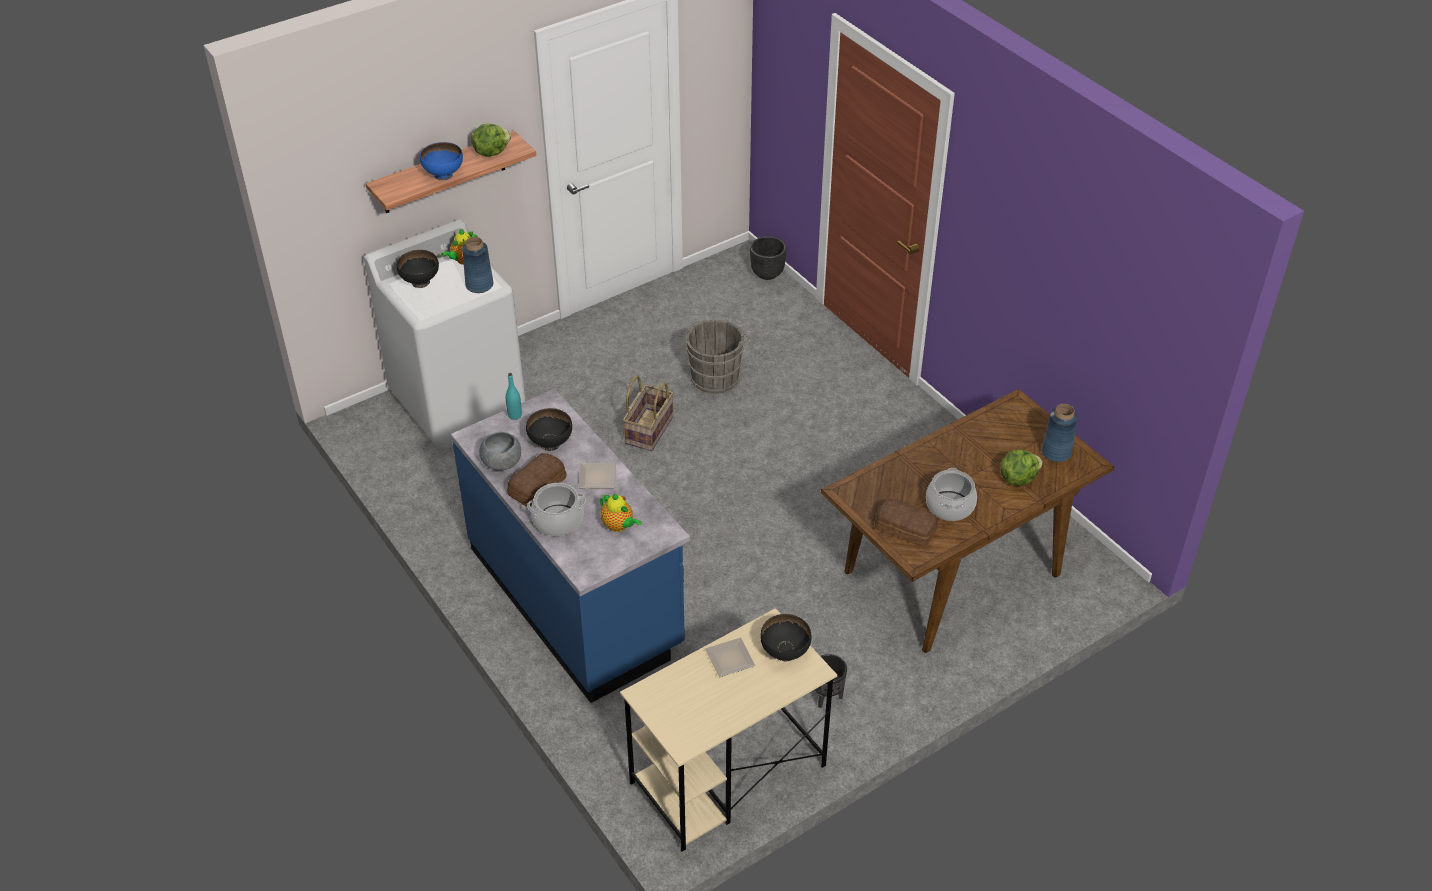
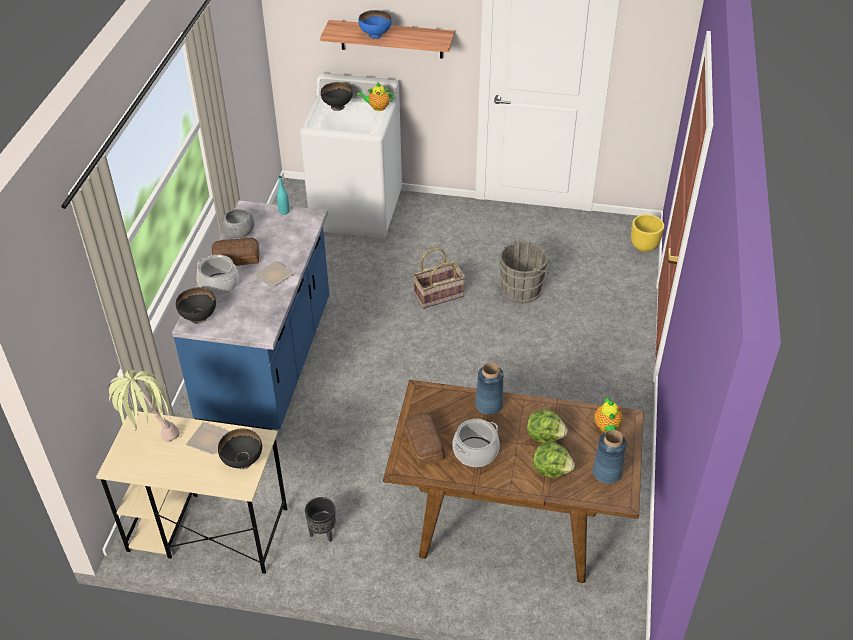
camera: 45 degrees right, 0 degrees up
blue vase [462,237,493,293] -> blue vase moved to [475,363,504,415]
lettuce [471,124,511,157] -> lettuce moved to [527,409,568,444]
black bowl [526,408,572,451] -> black bowl moved to [176,287,216,324]
teapot [600,494,642,532] -> teapot moved to [594,397,622,433]
black planter [750,236,787,280] -> yellow planter [631,214,664,252]
none -> potted plant [108,370,180,442]

